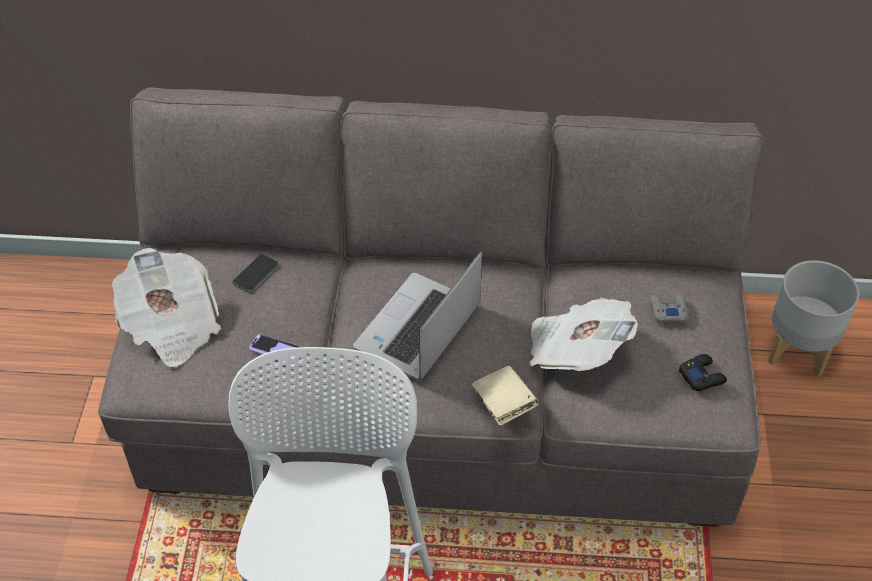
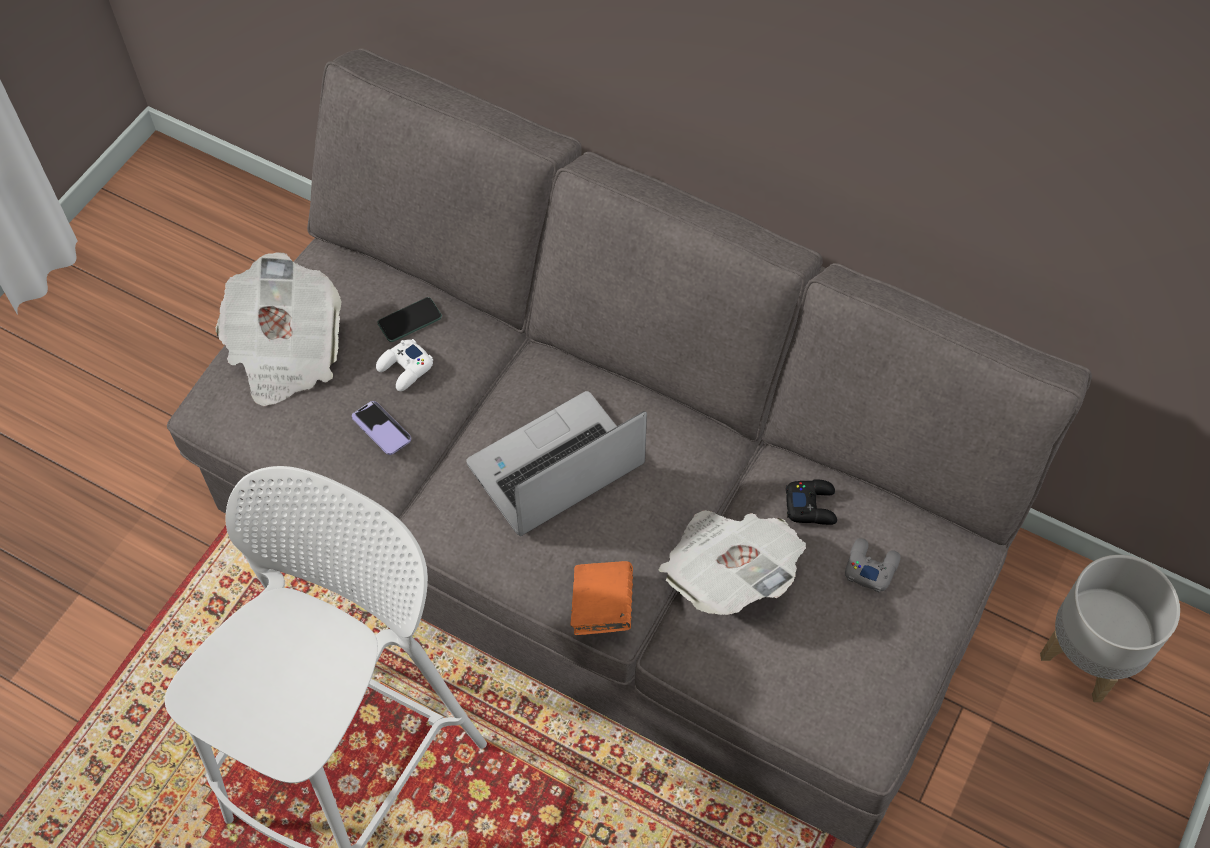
camera: 25 degrees right, 10 degrees up
beige book [472,366,539,425] -> orange book [571,561,633,635]
black game controller [679,354,727,391] -> black game controller moved to [786,479,837,525]
none -> white game controller [376,339,433,391]

